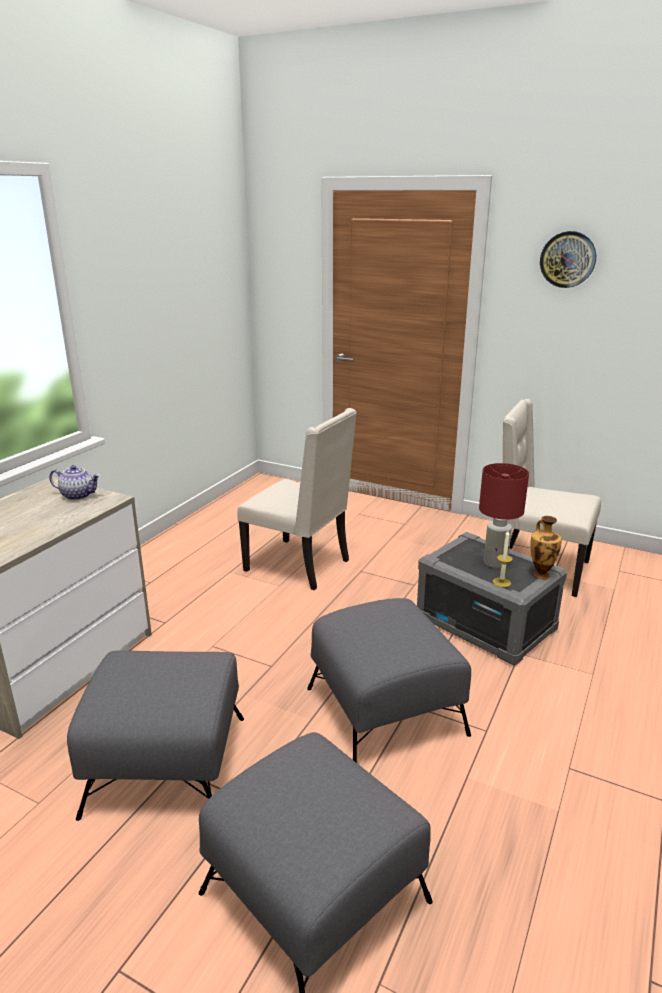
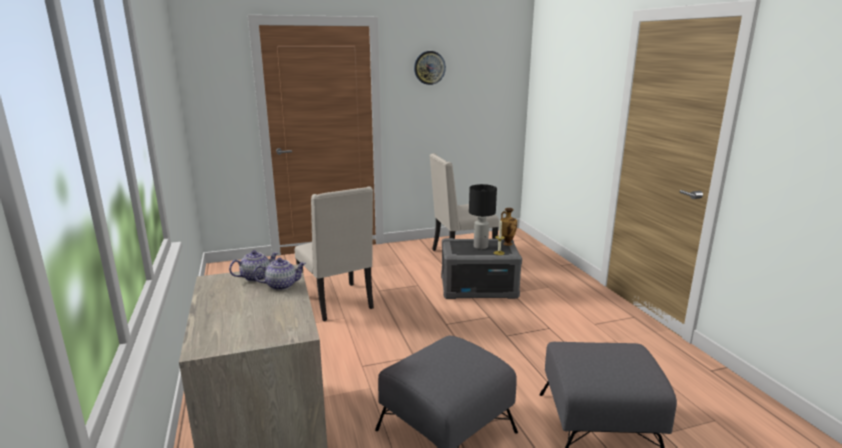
camera: 45 degrees left, 5 degrees down
beige chair [237,408,357,590] -> beige chair turned 75 degrees clockwise [295,186,374,321]
grey ottoman [307,598,471,763] -> none
red table lamp [479,463,529,568] -> black table lamp [469,184,497,249]
none -> teapot [253,258,306,290]

